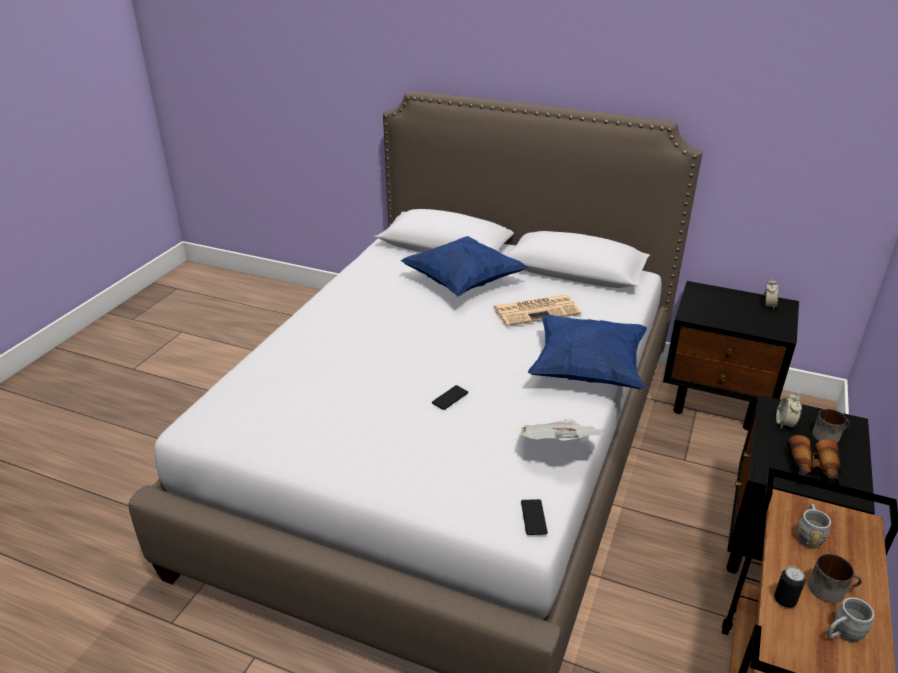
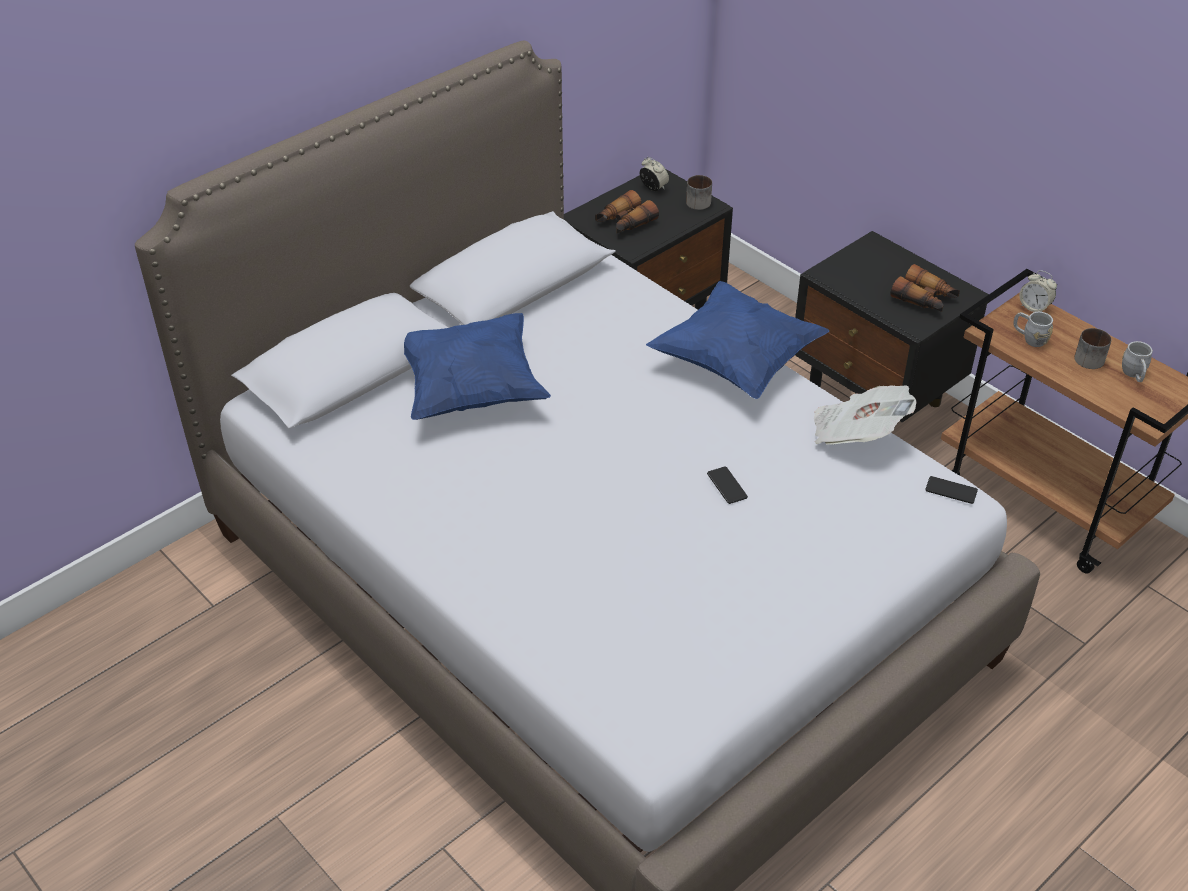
camera: 65 degrees left, 10 degrees up
newspaper [493,295,581,326] -> none
can [774,566,805,608] -> none
alarm clock [776,393,802,428] -> alarm clock moved to [1019,270,1057,312]
mug [812,409,849,443] -> mug moved to [686,175,712,210]
none -> binoculars [595,190,659,234]

